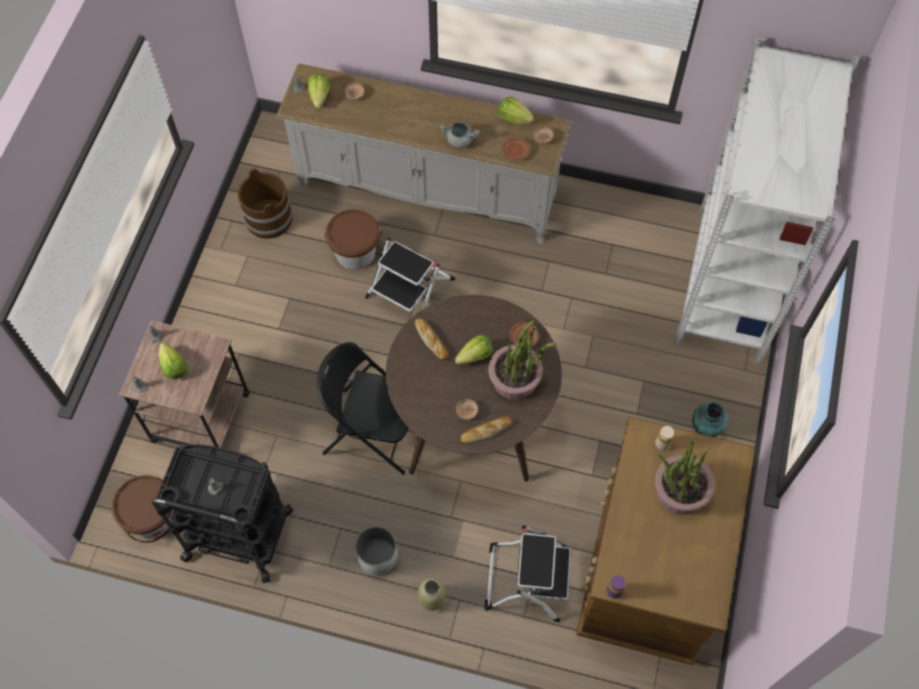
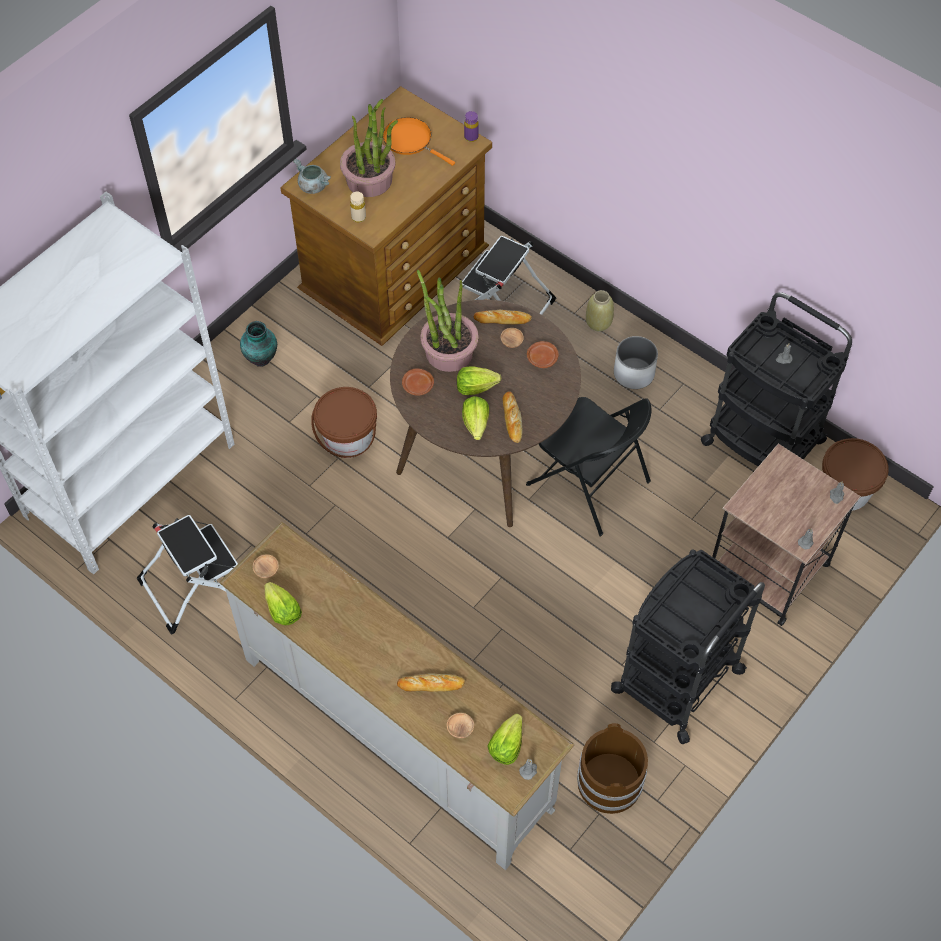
camera: 155 degrees left, 5 degrees down
lettuce [159,343,188,379] -> lettuce moved to [462,396,489,440]
brown bucket [324,209,382,269] -> brown bucket moved to [311,387,377,458]
step ladder [365,238,456,312] -> step ladder moved to [137,515,238,635]
grey cooking pot [440,122,479,148] -> grey cooking pot moved to [293,159,331,194]
brown plate [502,137,530,160] -> brown plate moved to [527,341,559,368]
none -> orange frying pan [383,117,455,166]
none -> bread [397,674,465,692]
none -> black cart [611,550,765,744]

